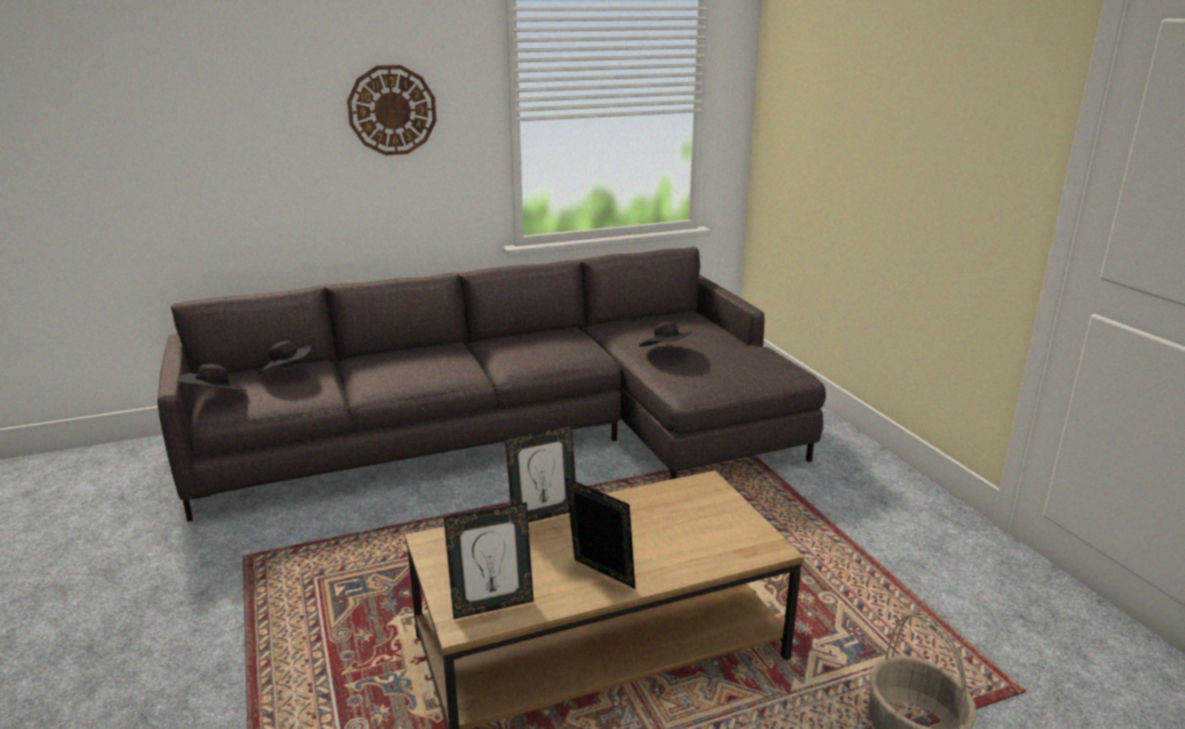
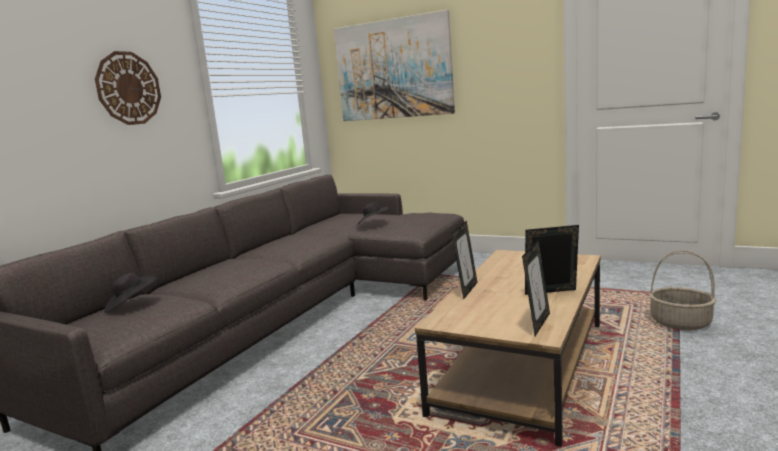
camera: 40 degrees left, 10 degrees down
black hat [177,364,247,391] -> none
none -> picture [334,10,455,121]

